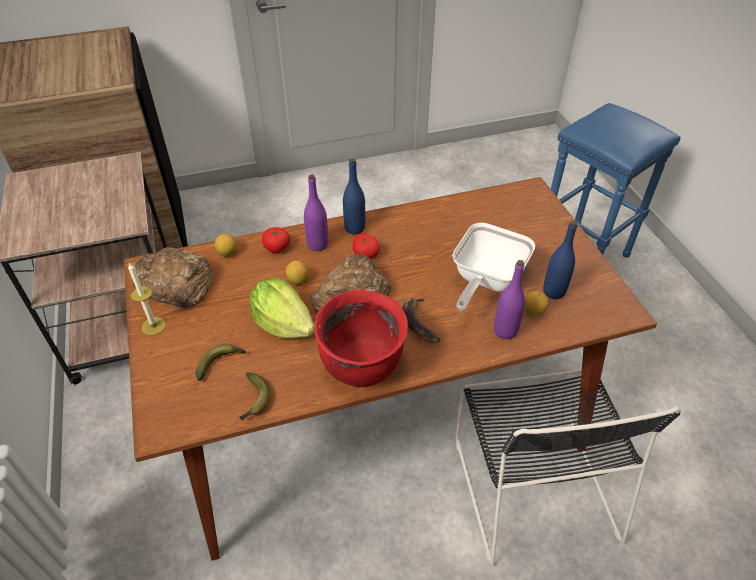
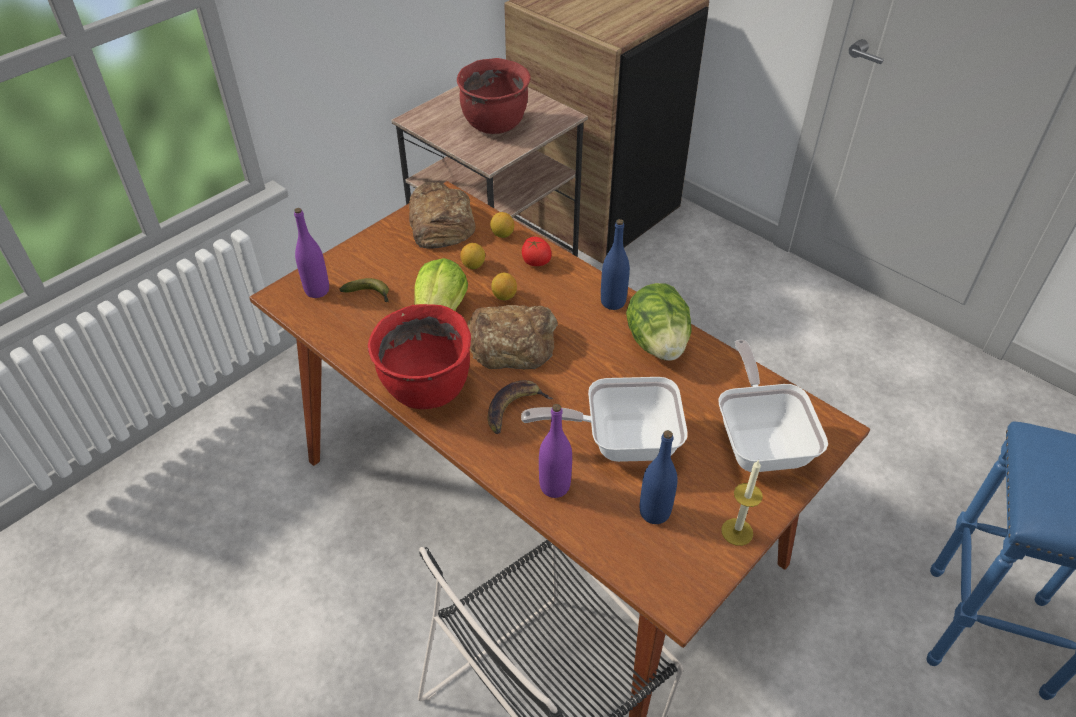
camera: 60 degrees right, 0 degrees up
candle [128,263,166,335] -> candle moved to [721,460,763,546]
banana [240,372,270,421] -> none
purple bottle [304,174,328,251] -> purple bottle moved to [294,208,329,298]
tomato [353,234,380,259] -> none
lemon [524,291,549,316] -> lemon moved to [461,243,485,269]
none -> red cooking pot [457,58,531,134]
none -> lettuce [626,283,692,361]
none -> frying pan [718,340,828,472]

